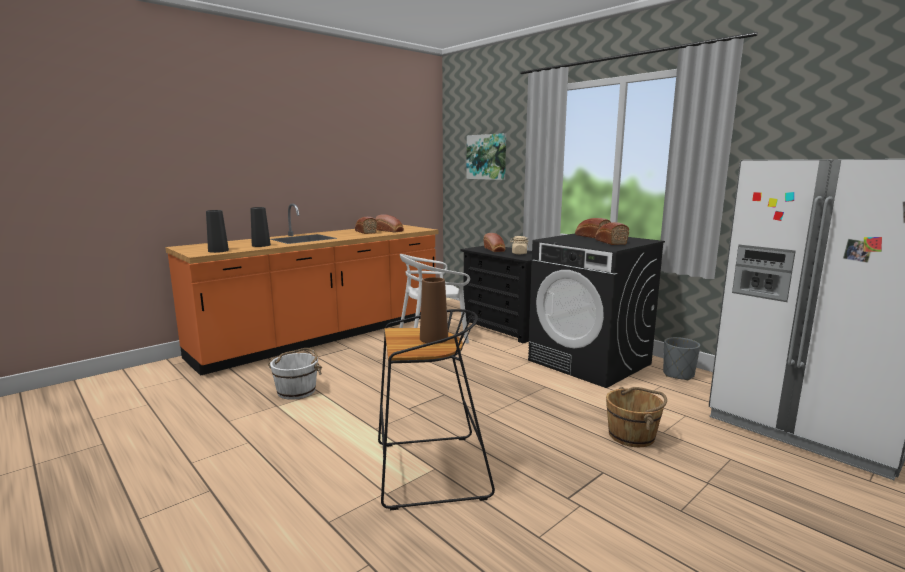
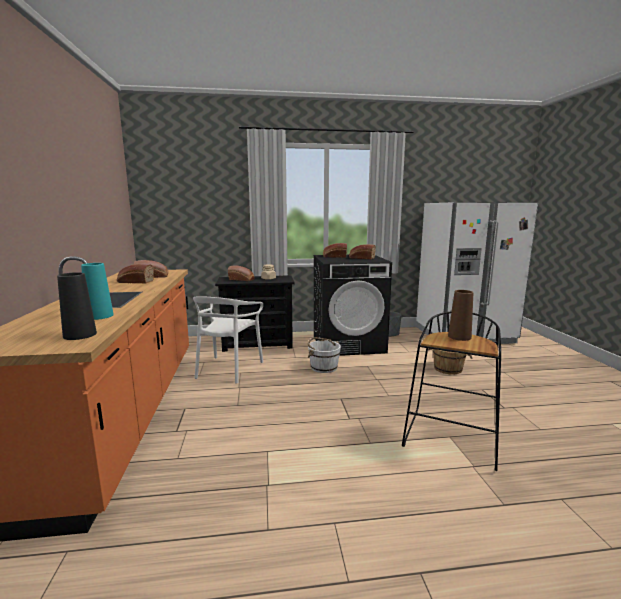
camera: 55 degrees left, 0 degrees up
black vase [250,207,271,247] -> turquoise vase [81,263,114,320]
white bucket [268,348,322,400] -> white bucket moved to [308,337,341,373]
picture [466,133,506,180] -> none

